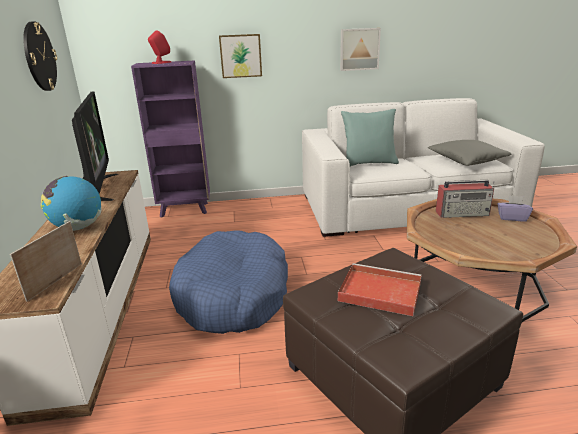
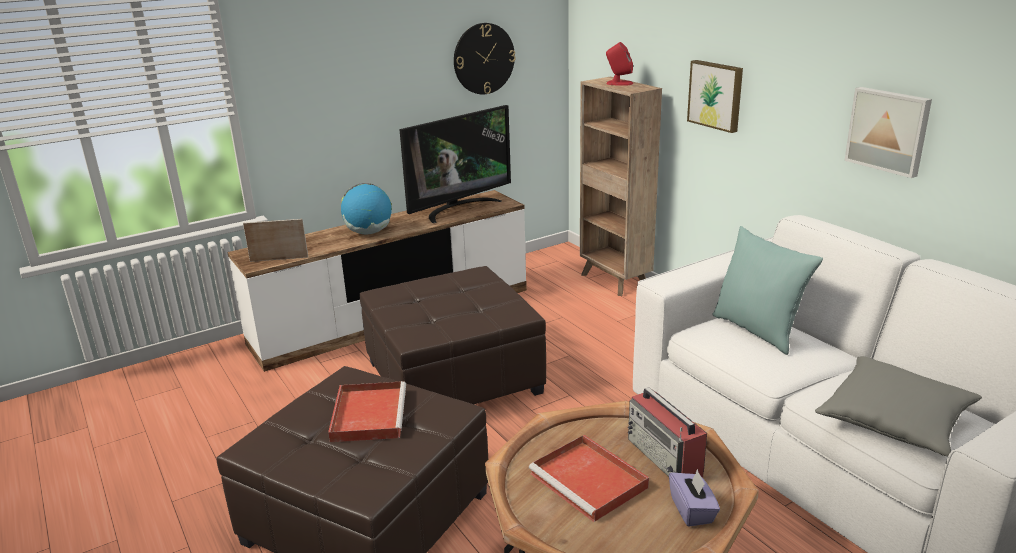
camera: 65 degrees right, 0 degrees up
purple bookcase [131,61,210,218] -> brown bookcase [580,77,662,296]
blue dog bed [169,230,288,334] -> brown ottoman [359,266,546,404]
none -> red tray [529,435,649,522]

